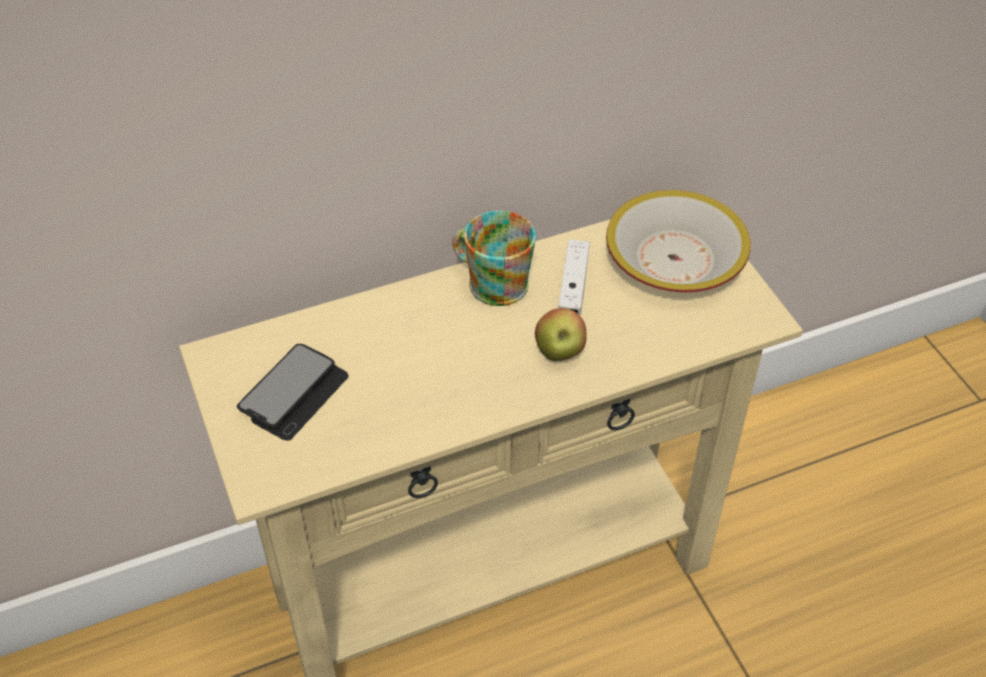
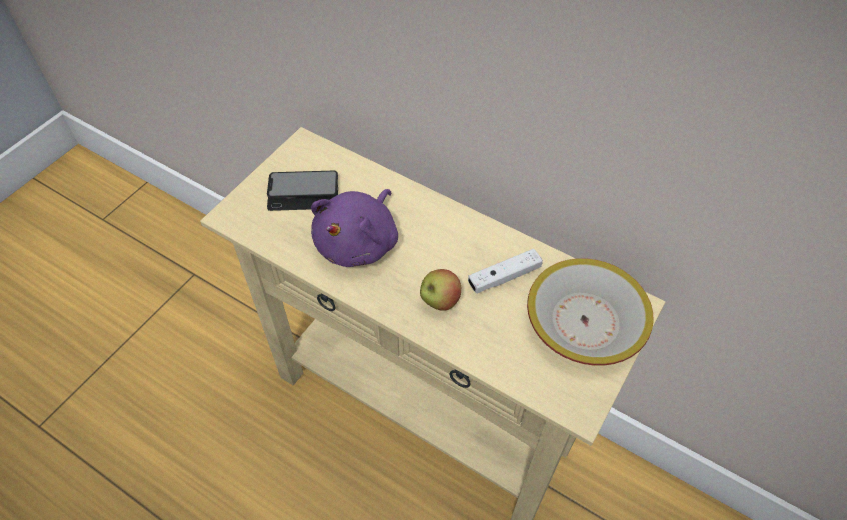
camera: 55 degrees right, 5 degrees up
mug [452,211,536,306] -> none
none -> purple plush toy [311,189,398,267]

